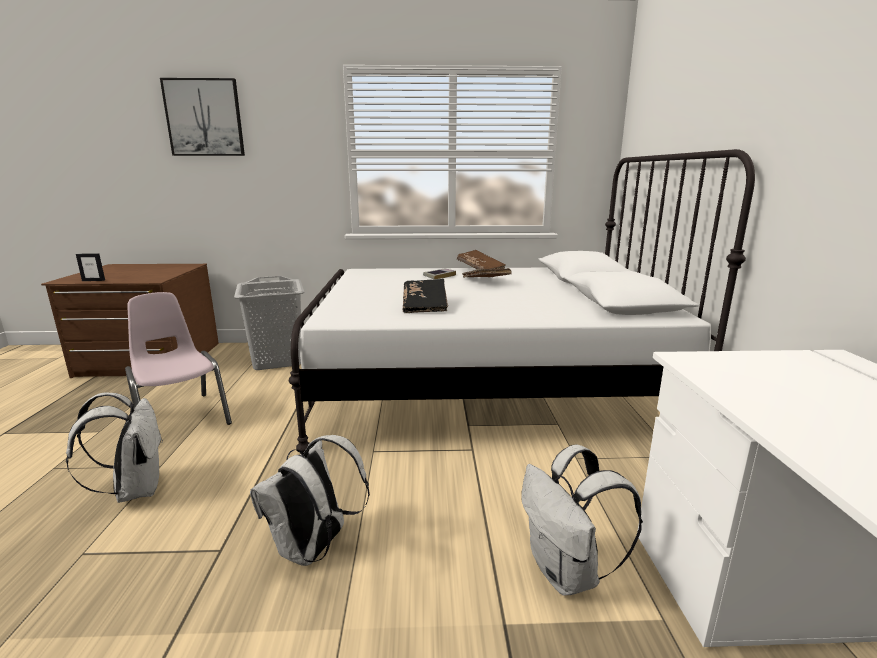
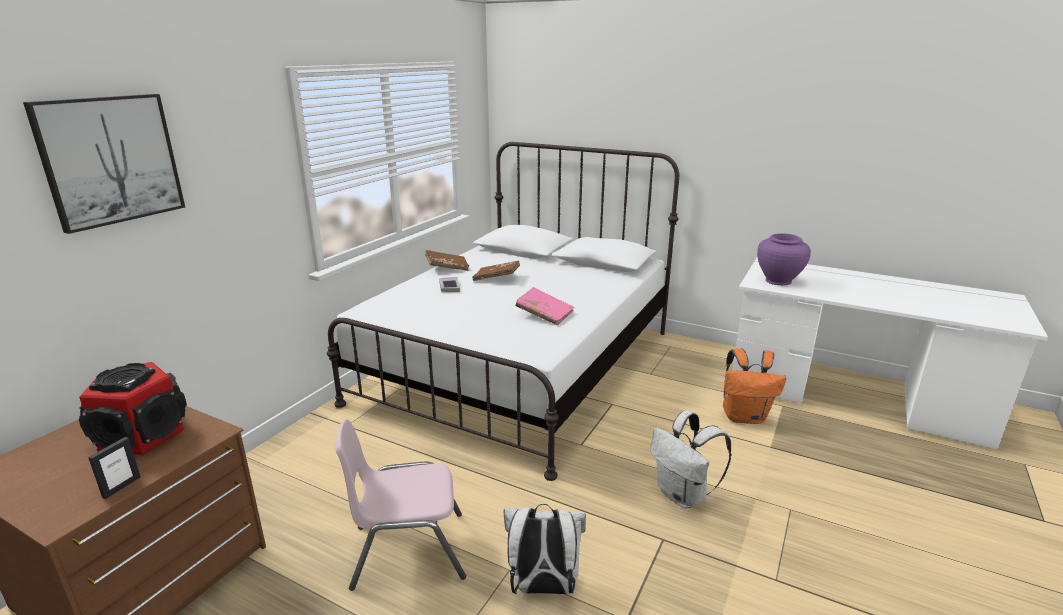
camera: 60 degrees left, 5 degrees up
grey laundry basket [234,276,304,370] -> none
black book [403,279,448,313] -> pink book [515,287,574,325]
white backpack [521,444,643,595] -> orange backpack [723,348,786,424]
none -> speaker [79,362,187,455]
none -> purple vase [757,233,811,285]

